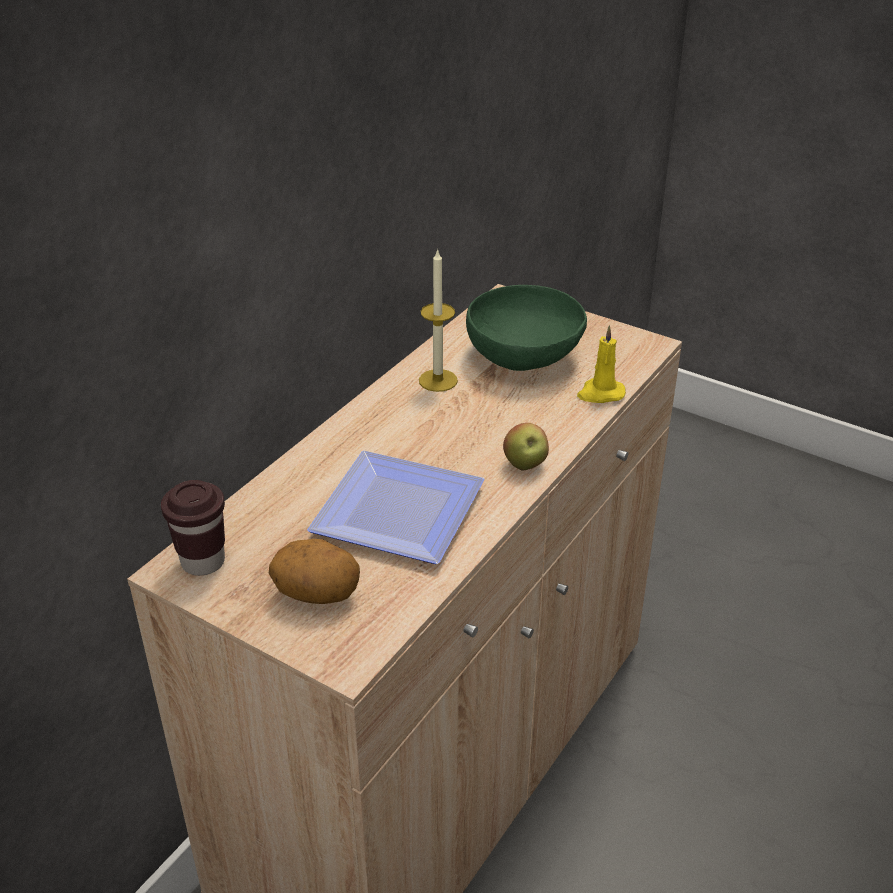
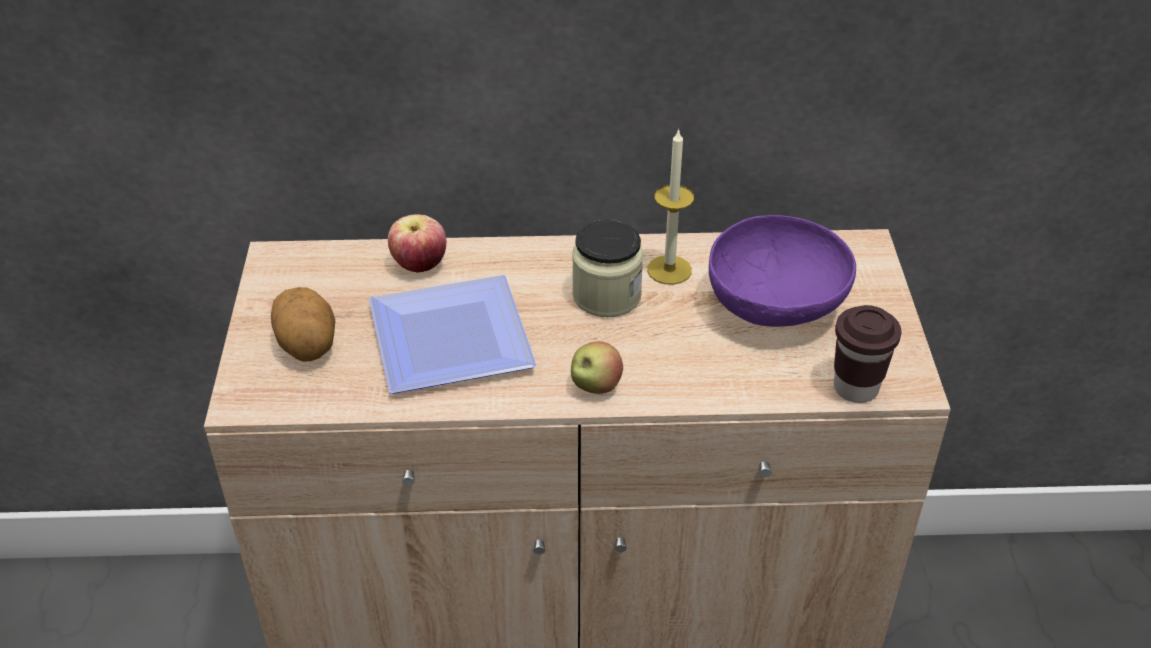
camera: 55 degrees right, 5 degrees up
brown cup [161,480,225,576] -> brown cup moved to [834,305,901,403]
green bowl [466,285,587,371] -> purple bowl [709,215,856,327]
yellow candle [577,325,626,403] -> none
none -> apple [388,215,446,273]
none -> jar [572,220,643,317]

